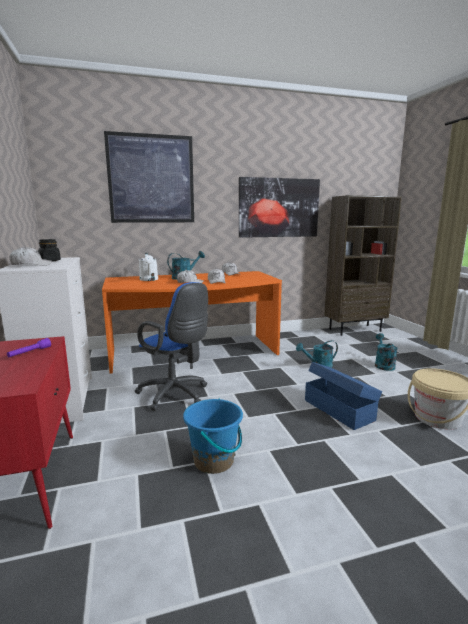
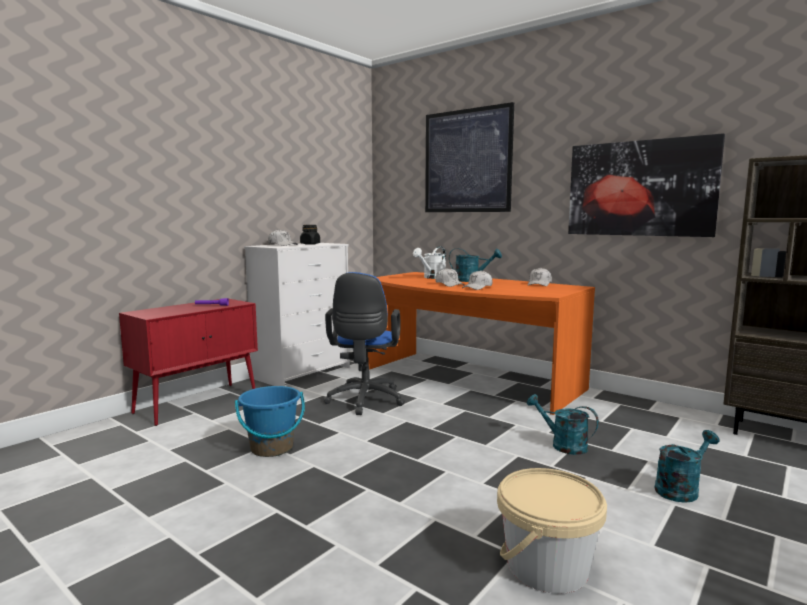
camera: 55 degrees right, 5 degrees down
blue storage box [305,362,382,430] -> none

